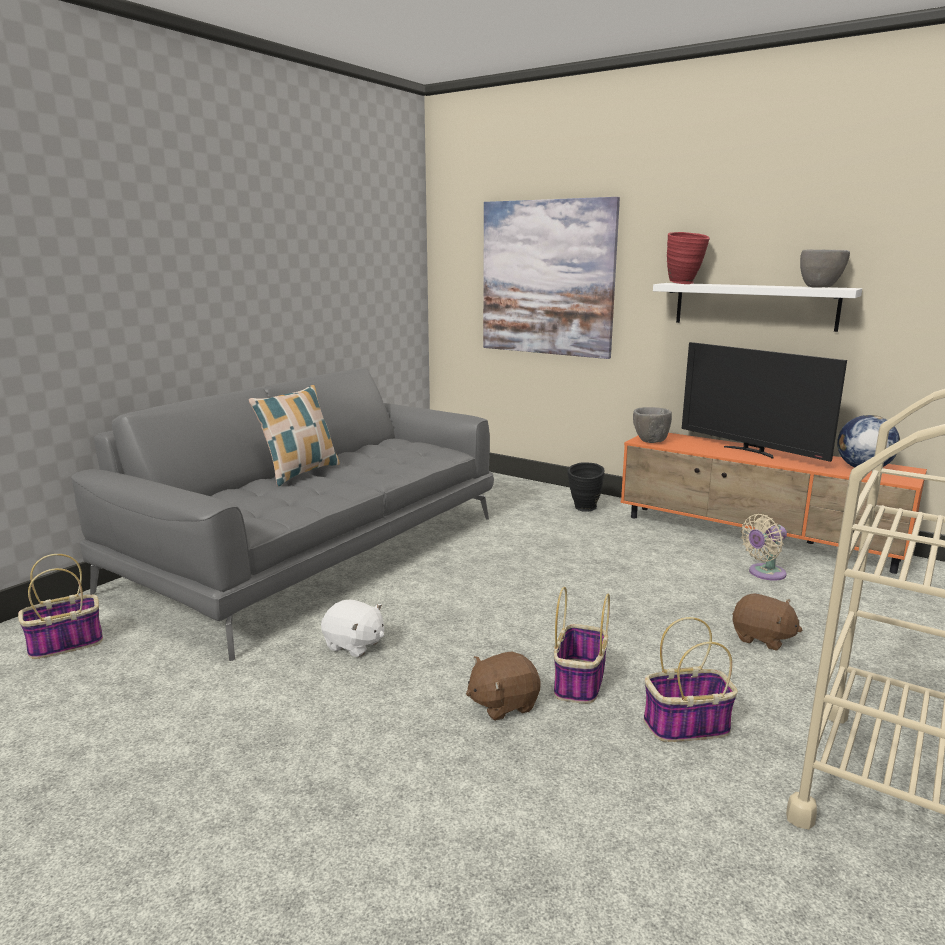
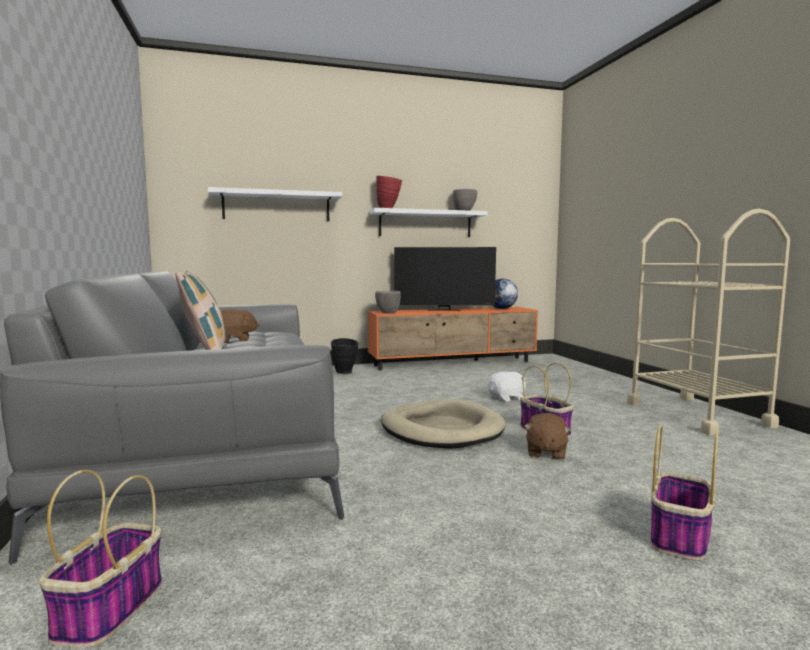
camera: 50 degrees left, 10 degrees down
white plush toy [321,599,384,657] -> white plush toy moved to [488,372,526,402]
picture [483,197,620,359] -> white shelf [208,187,342,221]
basket [643,617,738,742] -> basket moved to [651,424,718,561]
brown plush toy [732,593,802,651] -> brown plush toy moved to [220,309,259,342]
beige fan [741,514,787,581] -> none
none -> beige dog bed [381,399,506,449]

